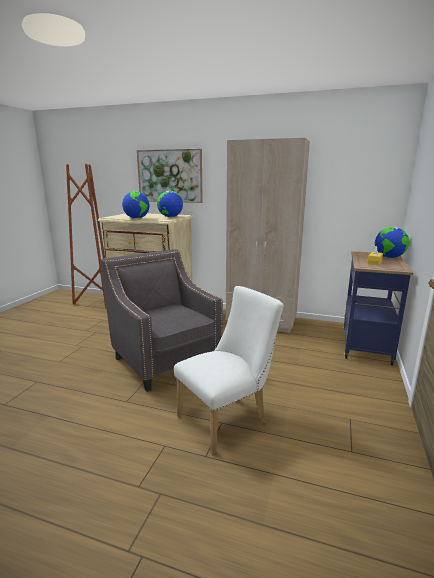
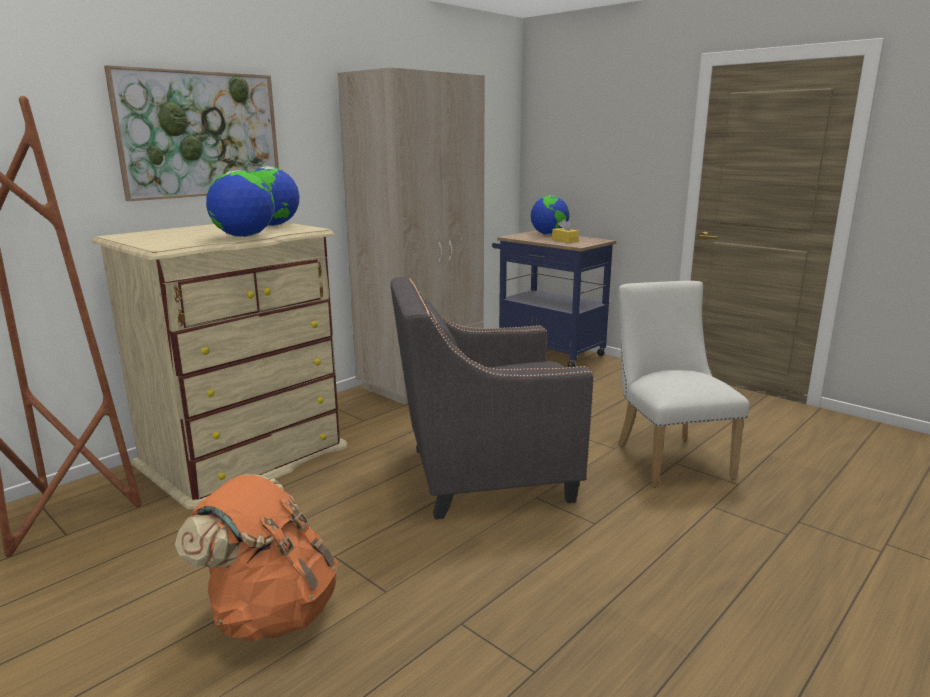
camera: 65 degrees left, 0 degrees up
none -> orange backpack [175,474,338,642]

